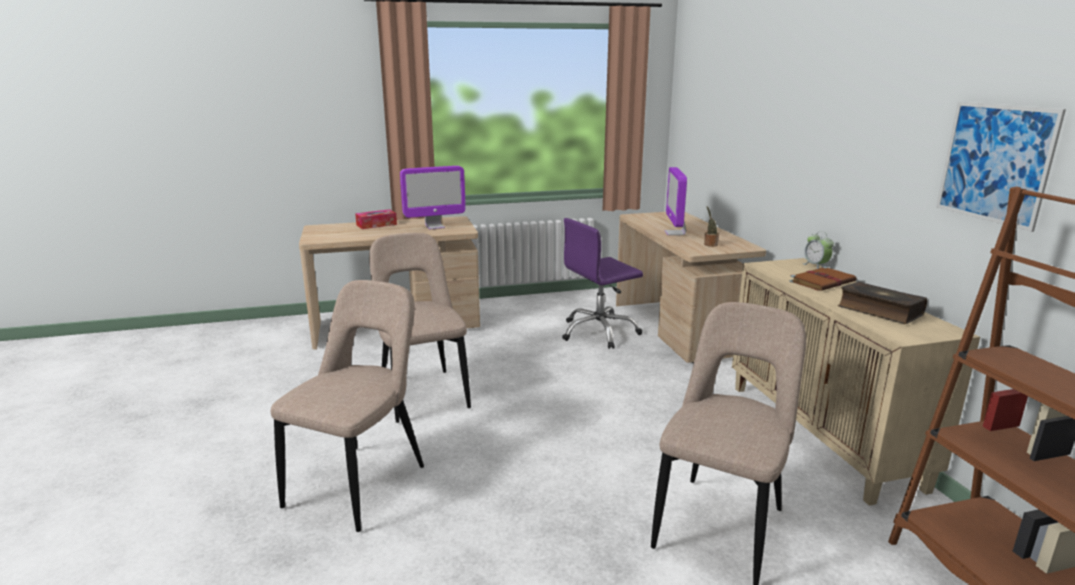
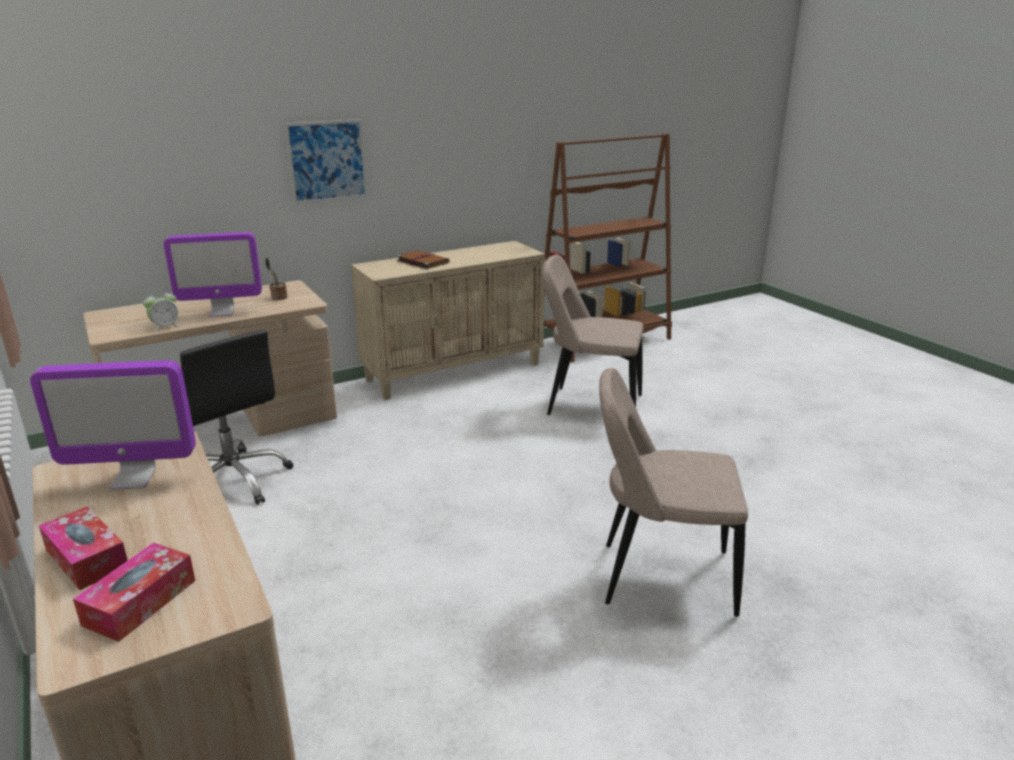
camera: 105 degrees left, 5 degrees up
beige chair [369,233,471,423] -> none
monitor [400,166,466,230] -> monitor turned 120 degrees clockwise [30,360,196,490]
purple office chair [562,218,643,349] -> black office chair [180,330,293,505]
alarm clock [803,231,834,269] -> alarm clock moved to [143,290,181,332]
book [838,282,927,324] -> none
picture [936,102,1066,232] -> picture moved to [285,119,368,204]
none -> tissue box [73,543,195,642]

